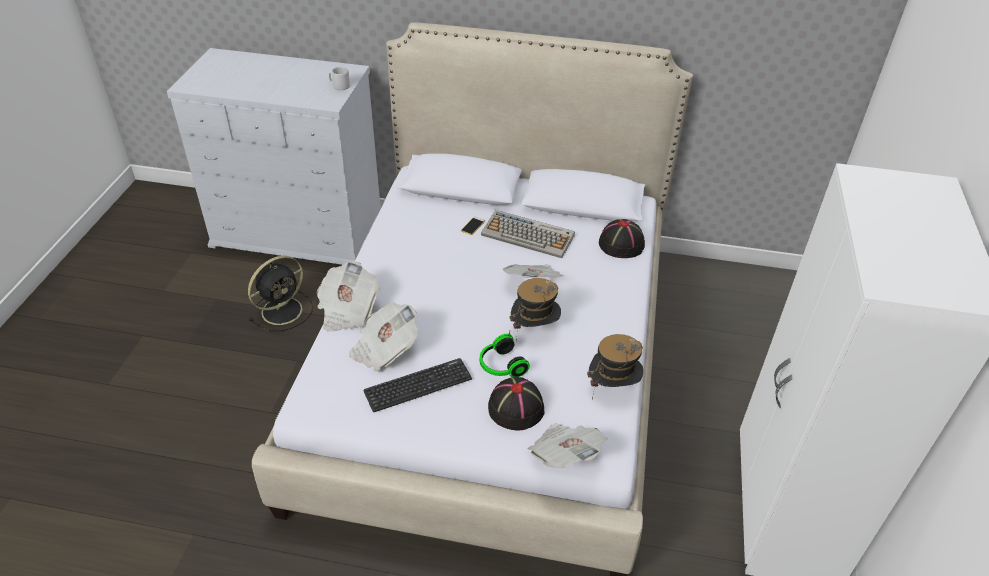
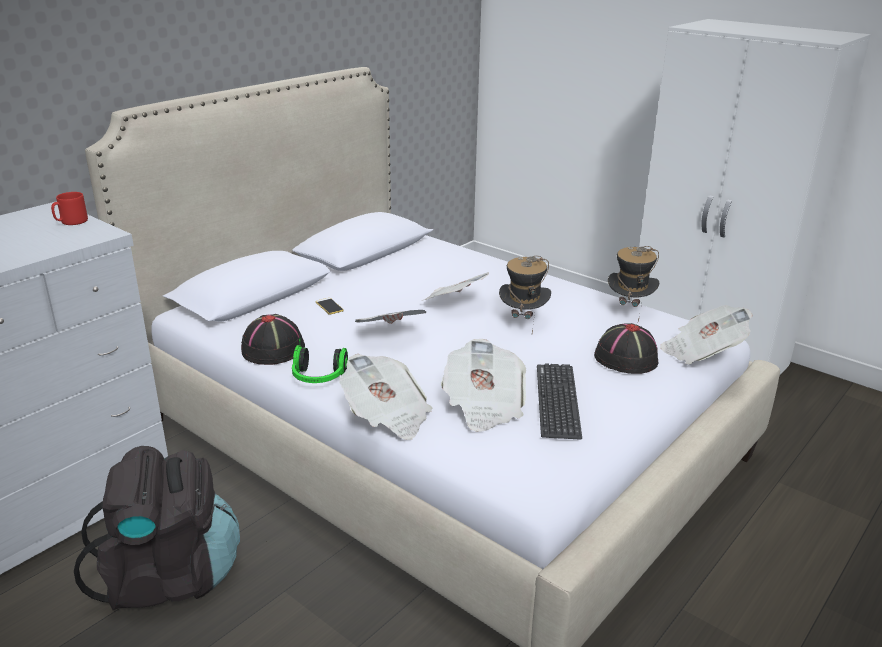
camera: 60 degrees left, 15 degrees down
black fan [248,256,313,331] -> black backpack [74,446,240,610]
grey mug [329,67,350,90] -> red mug [51,192,88,225]
headphones [480,331,530,377] -> headphones moved to [292,338,348,383]
keyboard [481,210,575,258] -> none
black hat [599,219,645,258] -> black hat moved to [241,314,305,365]
none -> newspaper [355,310,427,324]

